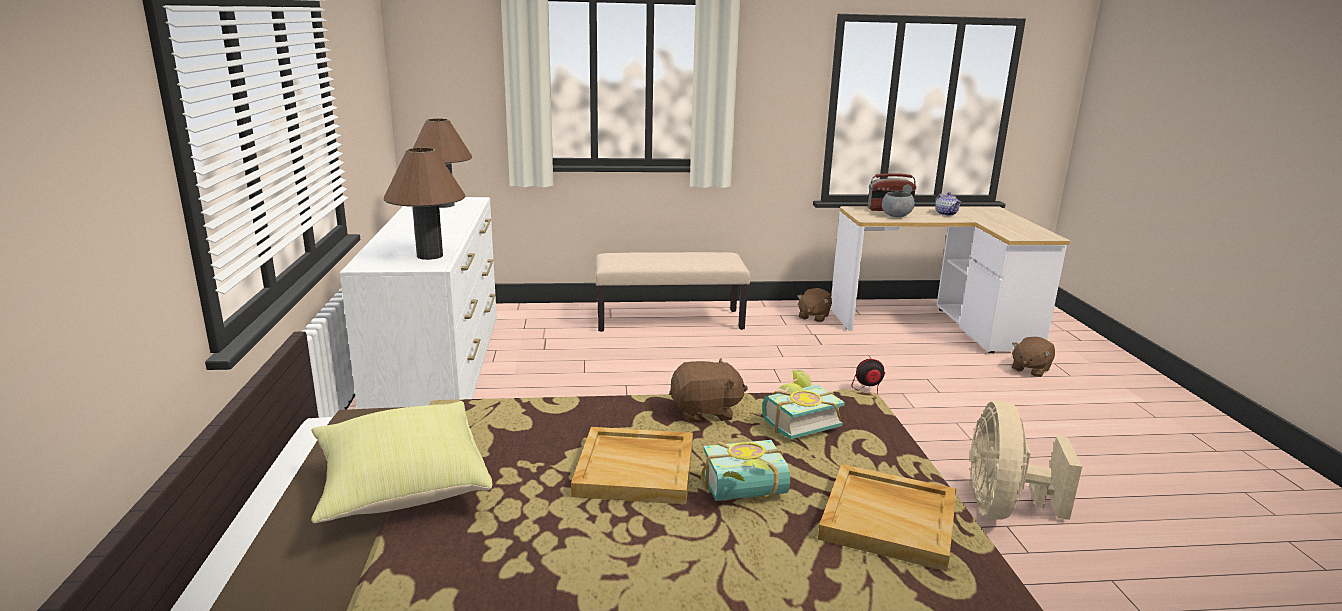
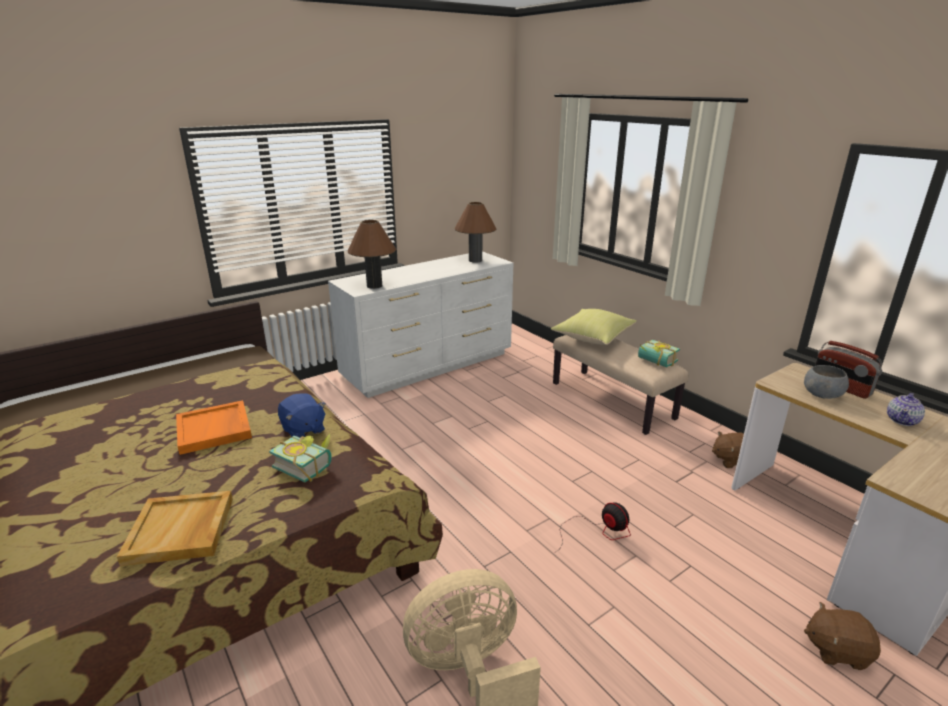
camera: 60 degrees right, 5 degrees up
yellow pillow [311,401,492,523] -> yellow pillow moved to [551,309,637,345]
beige tray [571,427,693,505] -> orange tray [176,400,252,455]
brown plush toy [669,358,748,423] -> blue plush toy [278,393,326,438]
book [701,440,790,501] -> book moved to [638,340,680,367]

